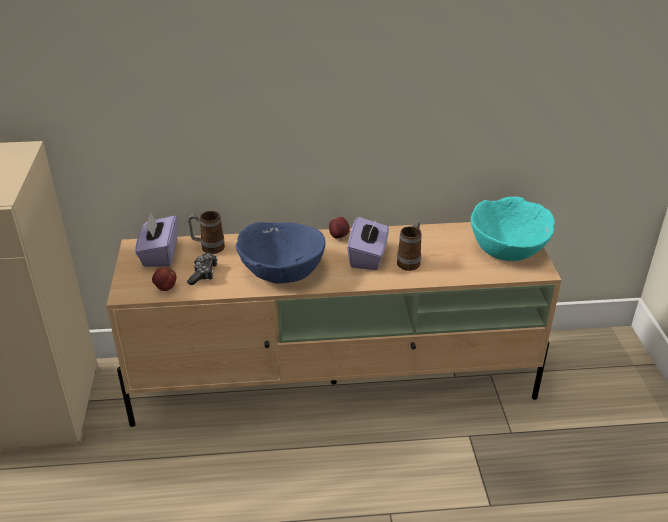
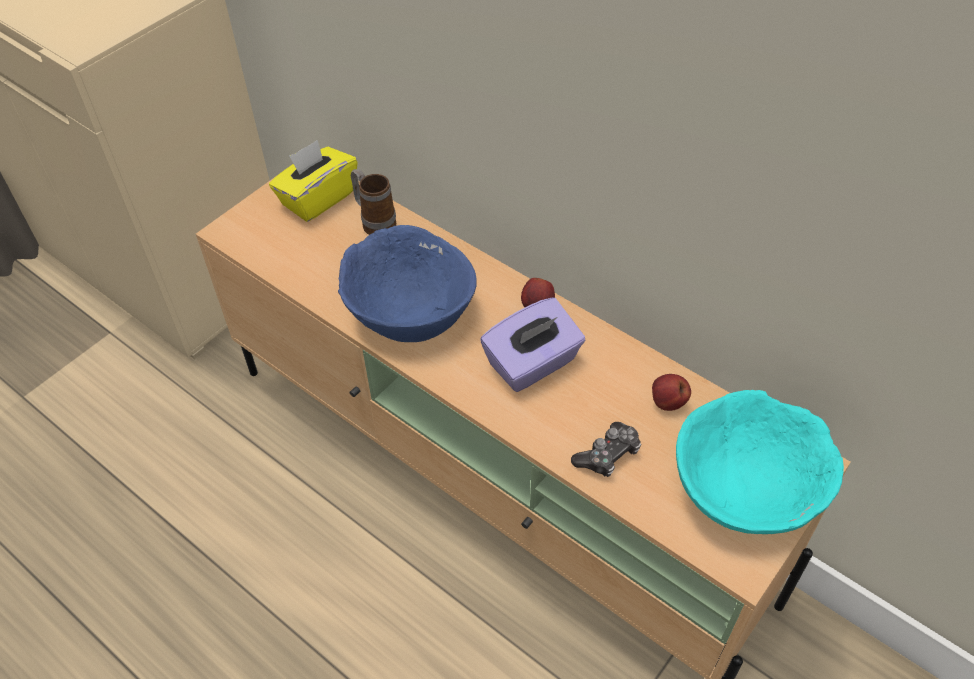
camera: 45 degrees right, 15 degrees up
purple tissue box [135,213,178,267] -> yellow tissue box [269,140,358,222]
apple [152,267,177,291] -> apple moved to [652,374,691,411]
game controller [187,253,217,285] -> game controller moved to [571,422,641,477]
mug [397,221,422,271] -> none

